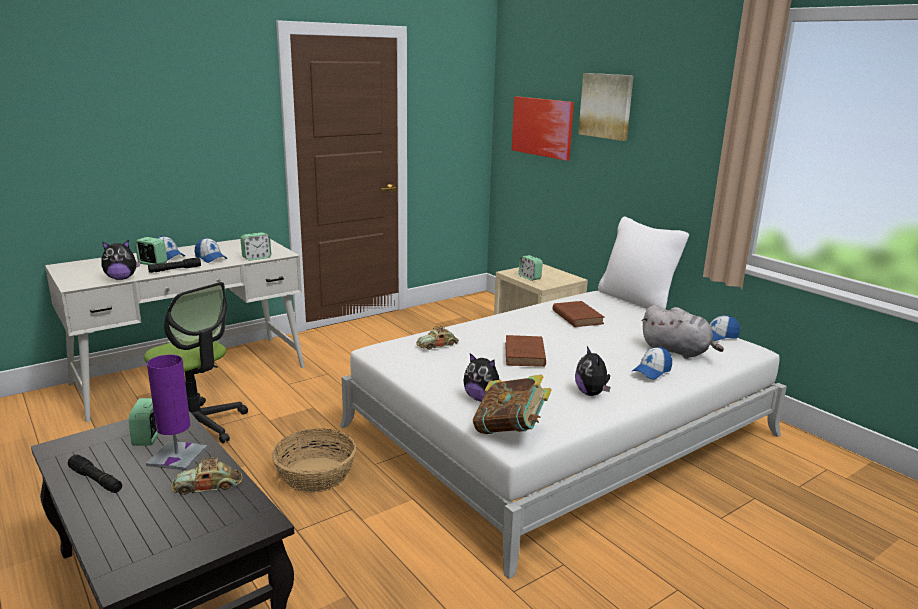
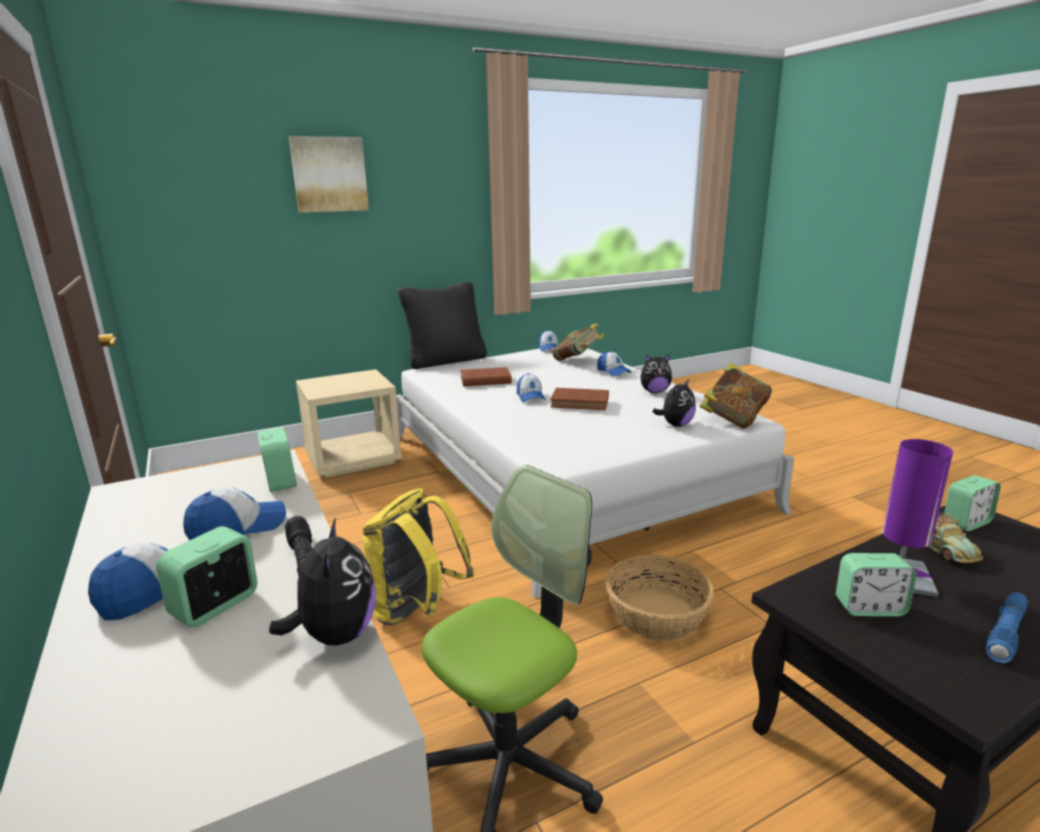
camera: 80 degrees left, 0 degrees up
black flashlight [68,455,122,493] -> blue flashlight [986,592,1028,663]
toy car [416,326,459,350] -> none
picture [512,96,574,161] -> none
alarm clock [519,255,543,281] -> alarm clock moved to [944,475,1001,531]
white pillow [598,217,689,310] -> black pillow [398,282,487,369]
grey plush toy [641,305,724,359] -> book [552,323,605,361]
none -> yellow backpack [363,488,474,625]
none -> cap [517,373,546,402]

